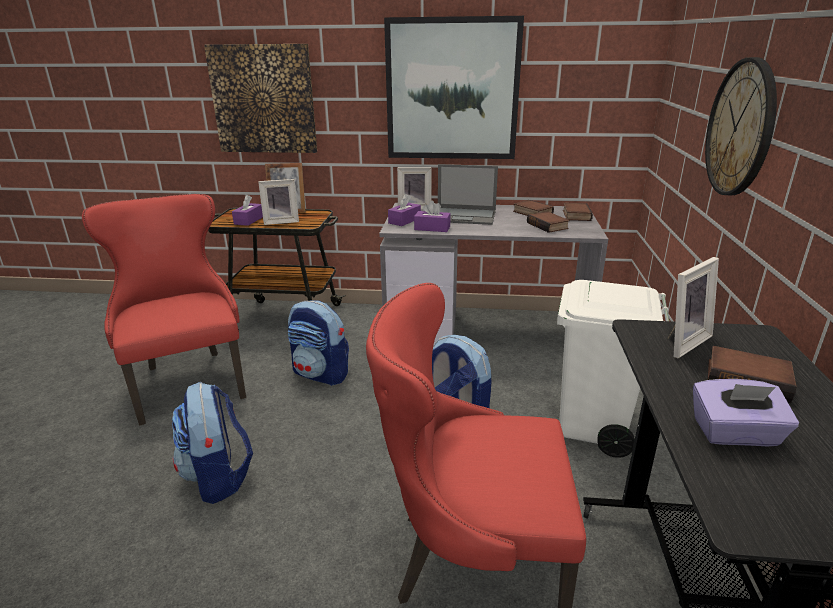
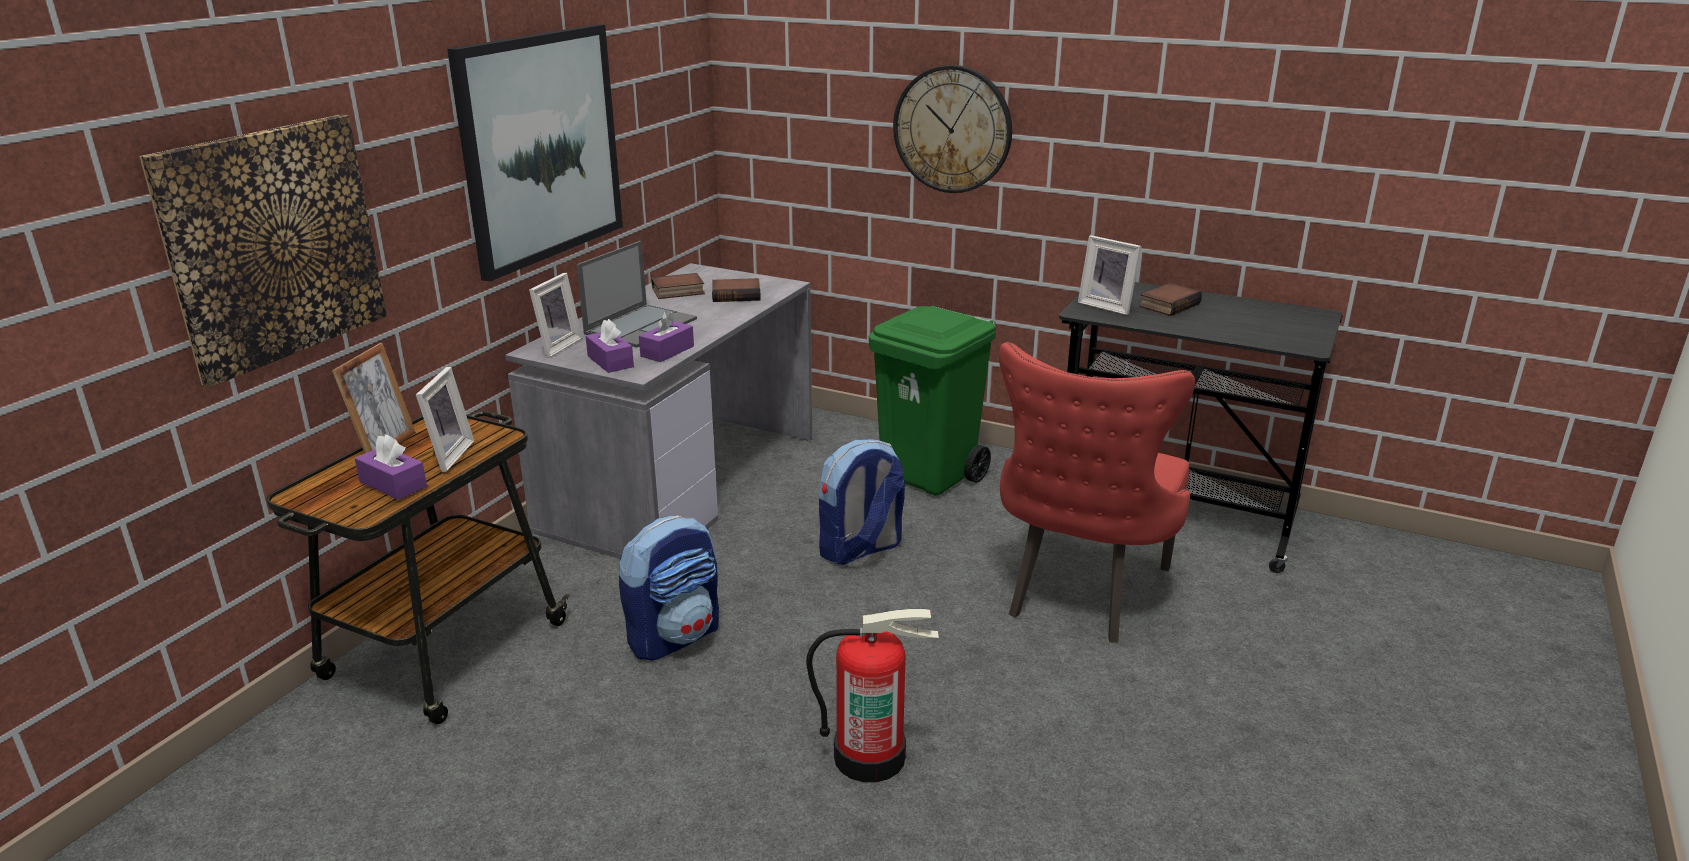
camera: 70 degrees left, 0 degrees up
red chair [82,194,246,426] -> none
backpack [172,381,253,504] -> fire extinguisher [806,609,939,782]
white trash can [557,280,669,458] -> green trash can [869,306,996,496]
book [563,203,593,221] -> none
picture frame [668,257,719,358] -> picture frame turned 150 degrees clockwise [1078,235,1142,315]
purple tissue box [693,379,799,446] -> none

